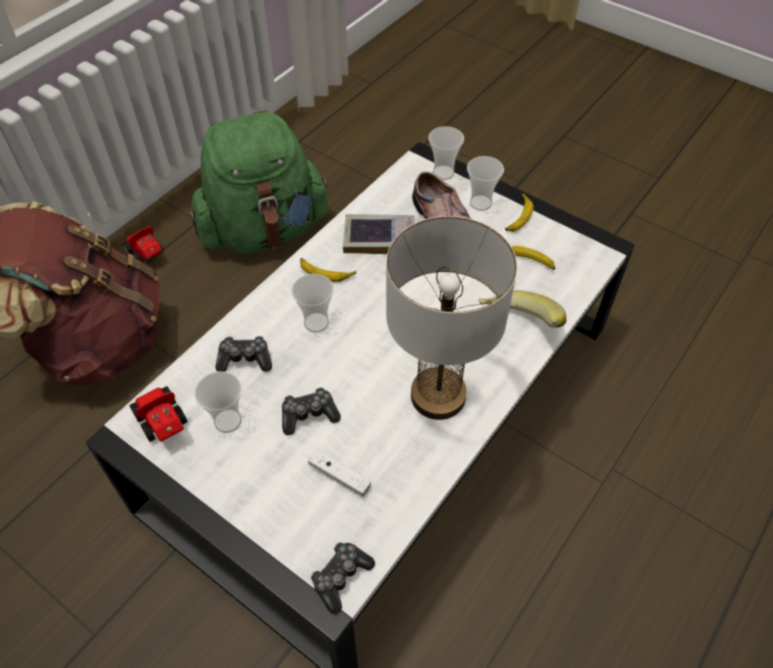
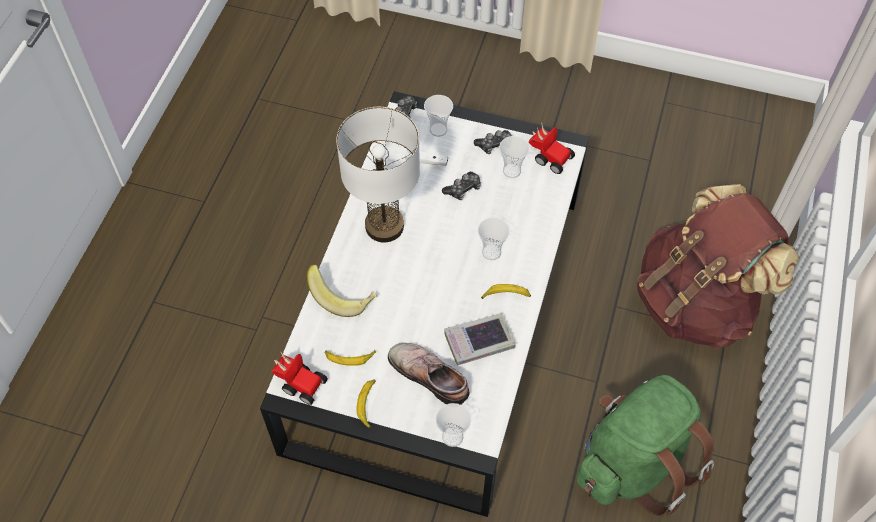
camera: 160 degrees right, 5 degrees up
toy car [122,226,163,262] -> toy car moved to [272,351,328,405]
game controller [215,336,272,372] -> game controller moved to [474,130,512,154]
cup [467,156,504,211] -> cup moved to [424,95,453,137]

